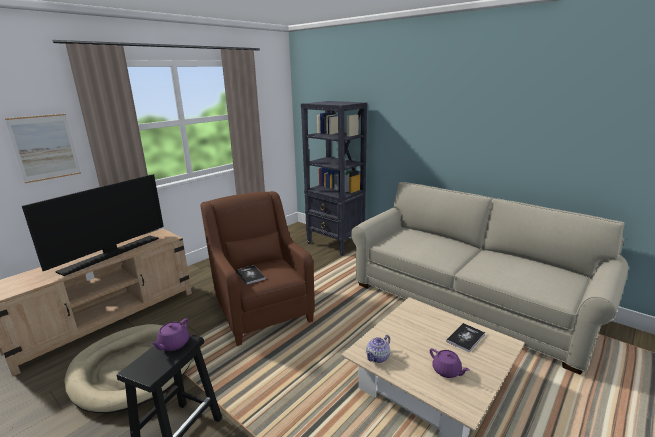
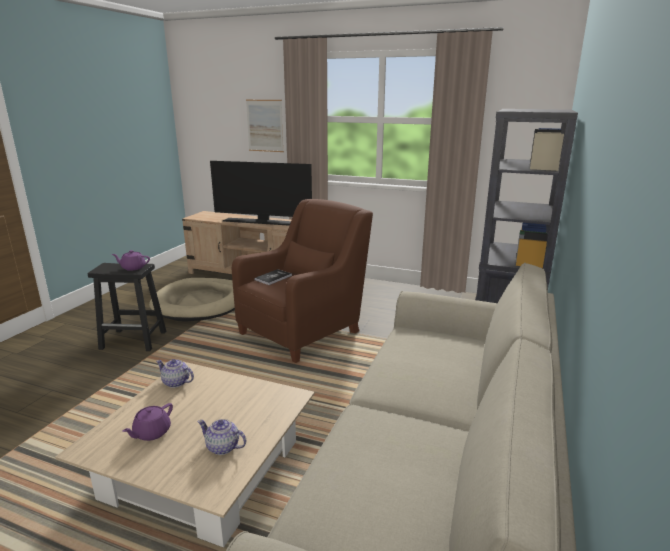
camera: 70 degrees right, 0 degrees up
book [446,323,485,352] -> teapot [197,419,246,455]

